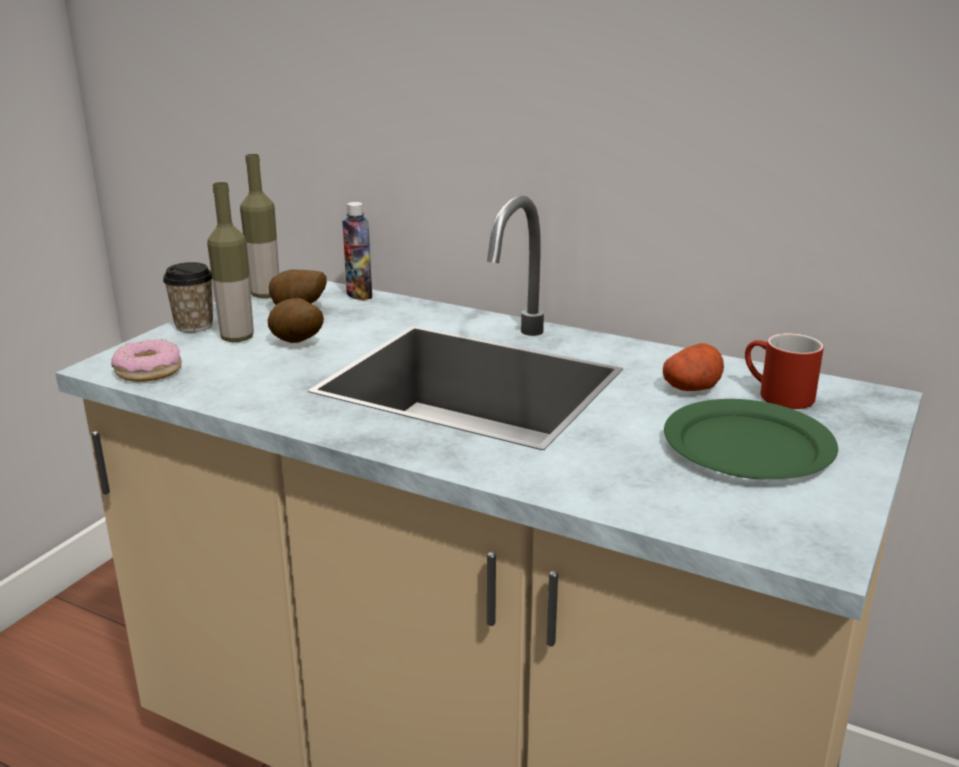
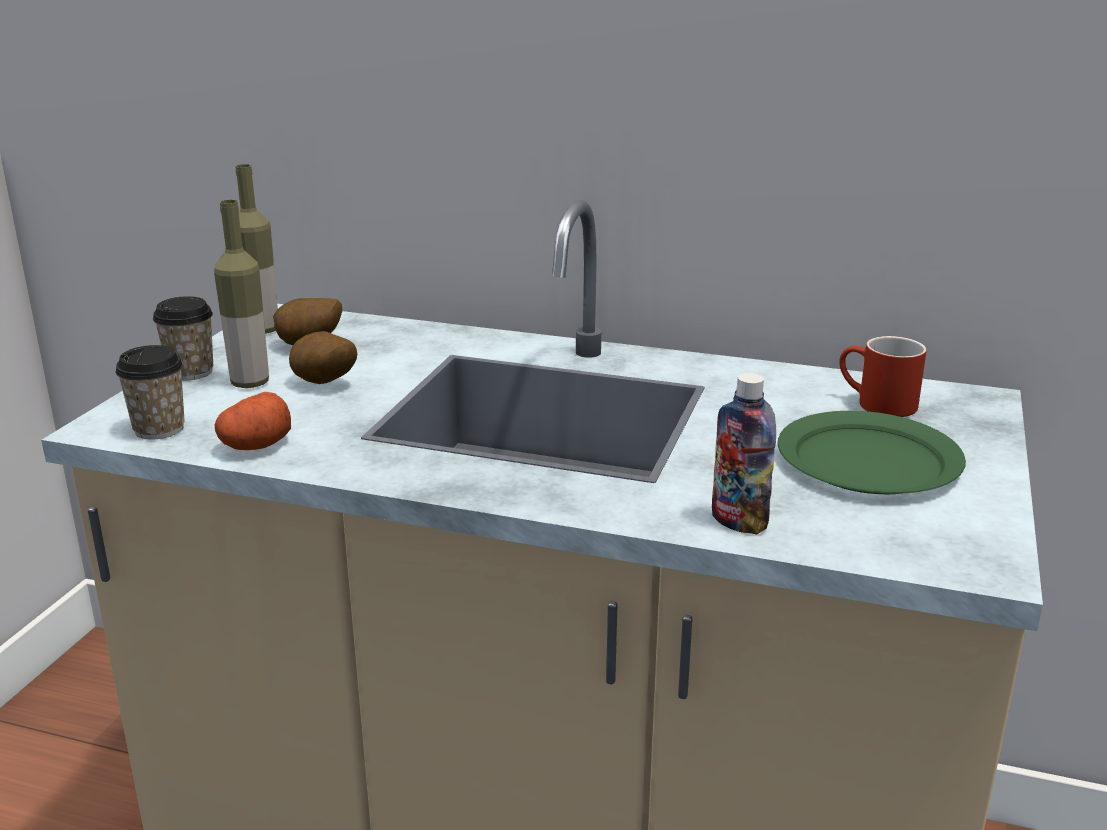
camera: 10 degrees left, 0 degrees up
donut [111,339,182,382] -> cup [116,345,184,439]
bottle [342,202,372,300] -> bottle moved to [712,373,776,535]
potato [663,343,724,391] -> potato moved to [215,392,291,450]

